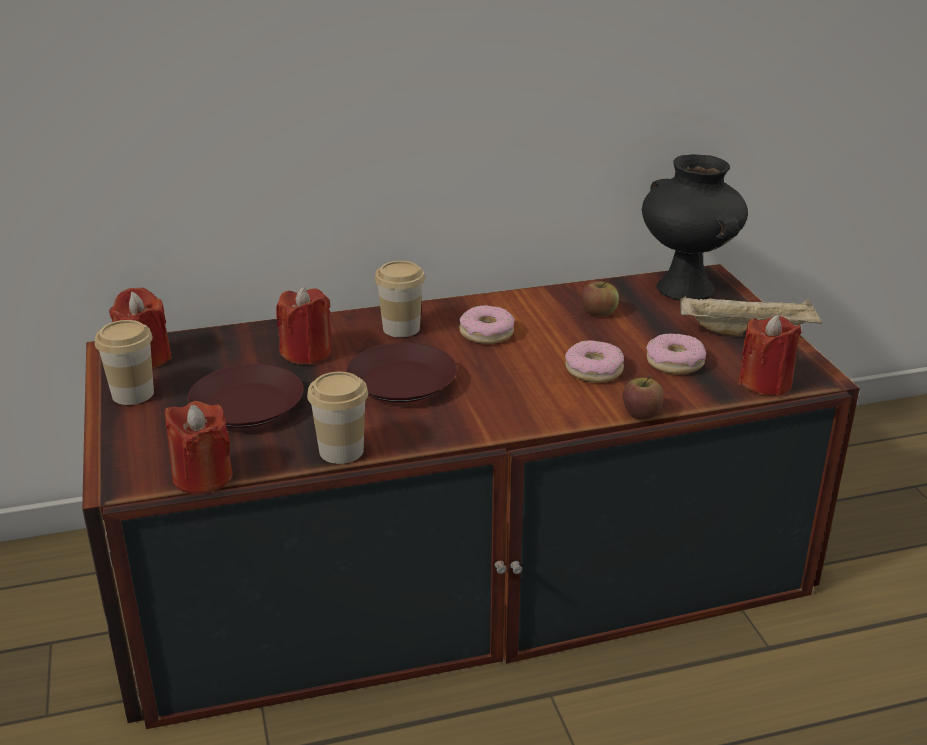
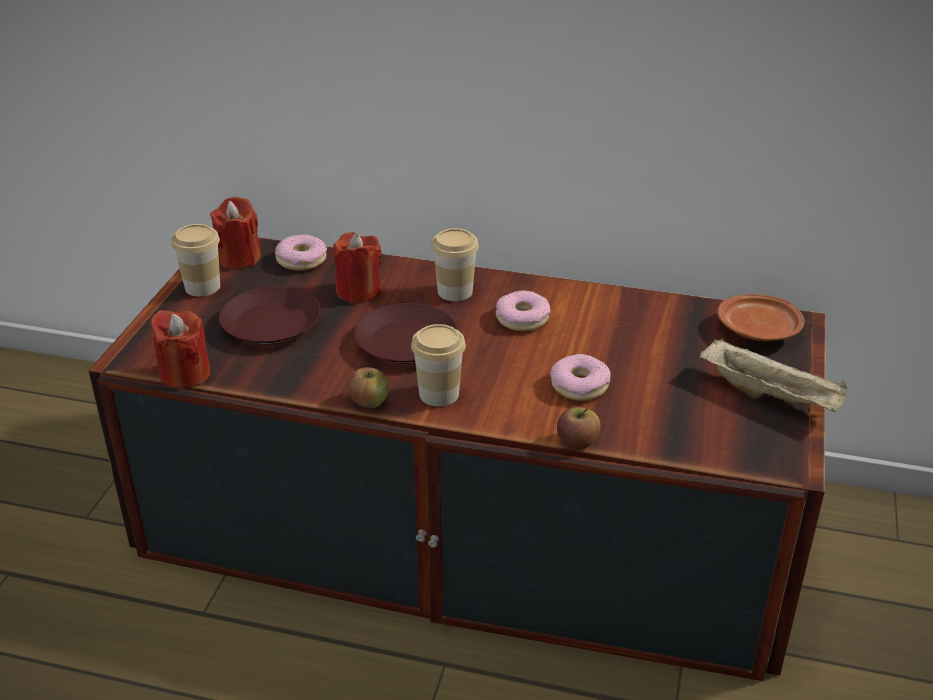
camera: 30 degrees right, 5 degrees up
cup [307,372,368,464] -> cup moved to [411,324,466,407]
apple [580,281,619,316] -> apple moved to [348,367,389,408]
black vase [642,154,748,300] -> brown plate [718,294,805,341]
donut [646,334,706,374] -> donut moved to [275,234,327,270]
red candle [738,315,802,396] -> none

